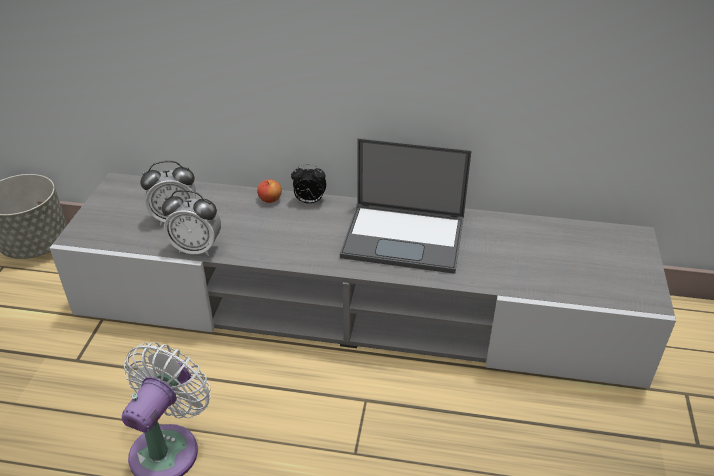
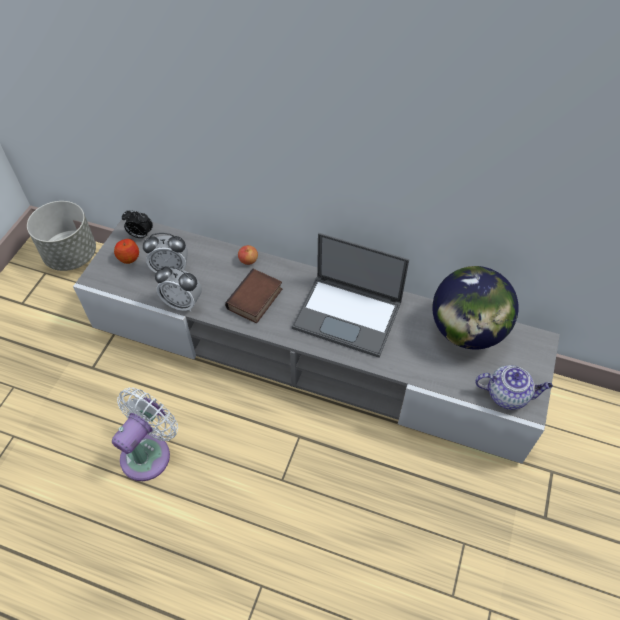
camera: 10 degrees right, 15 degrees up
alarm clock [291,164,326,204] -> alarm clock moved to [122,210,153,238]
none -> apple [114,239,139,264]
none -> book [225,269,282,323]
none -> globe [432,266,519,349]
none -> teapot [475,365,553,410]

